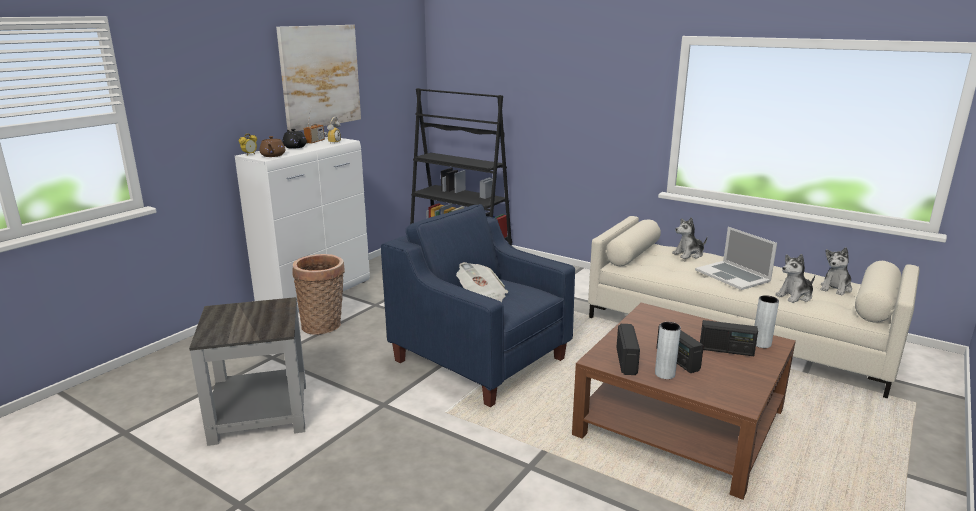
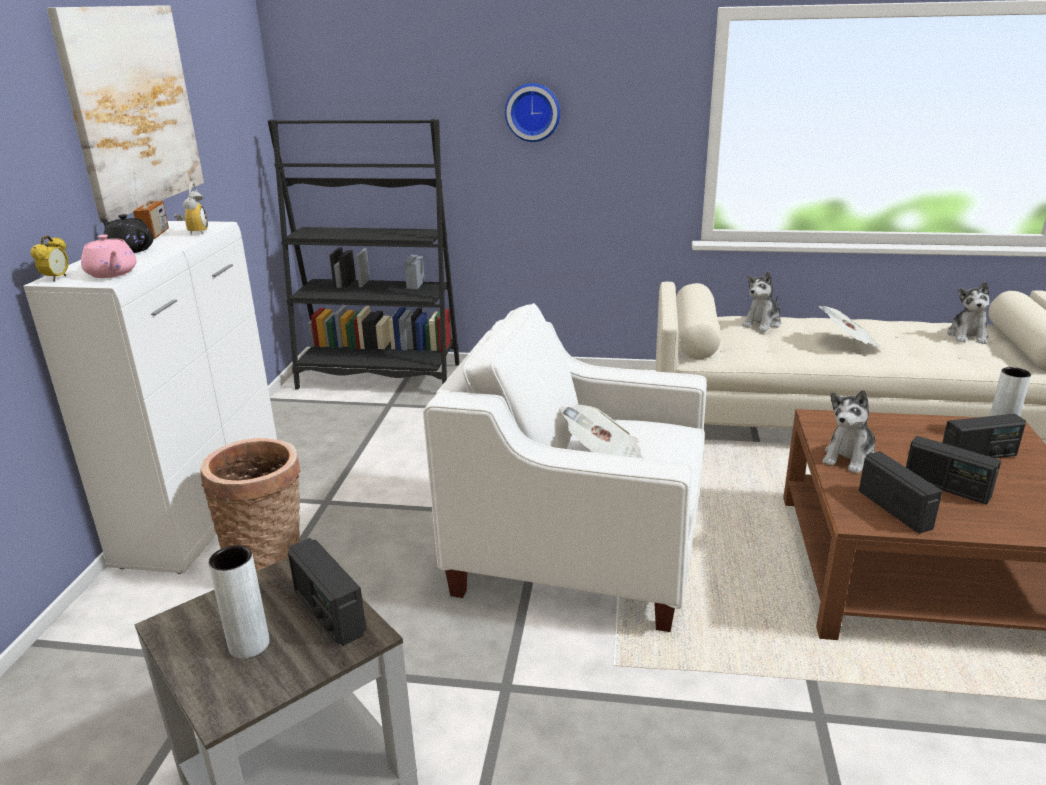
camera: 25 degrees left, 5 degrees up
brown teapot [259,136,285,157] -> pink teapot [81,234,136,278]
blue armchair [381,204,575,407] -> white armchair [423,303,707,632]
grey vase [655,322,681,379] -> grey vase moved to [208,545,270,658]
laptop [695,227,777,290] -> newspaper [819,306,885,349]
plush toy [775,254,815,303] -> plush toy moved to [822,390,875,474]
none -> radio [288,538,366,646]
none -> wall clock [505,83,560,142]

